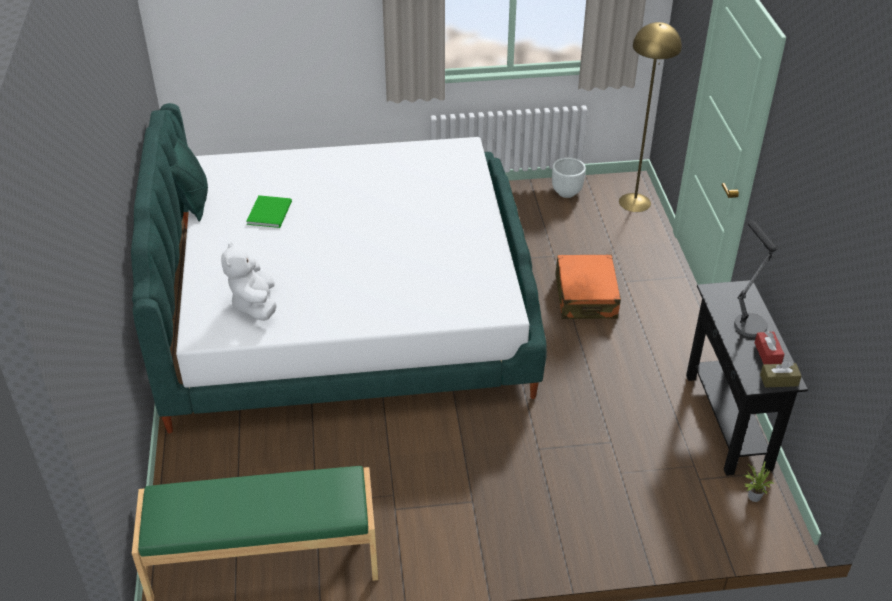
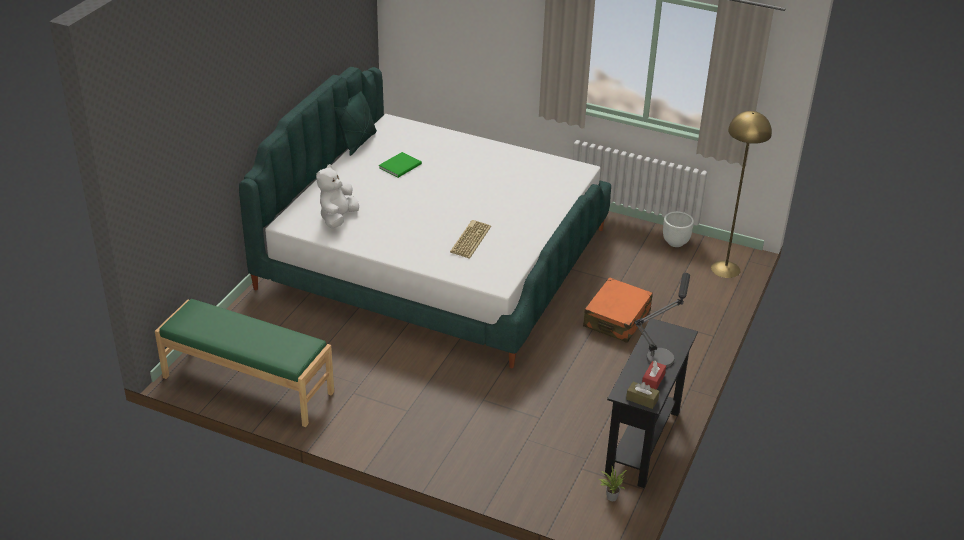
camera: 30 degrees right, 5 degrees down
none -> keyboard [450,220,491,259]

